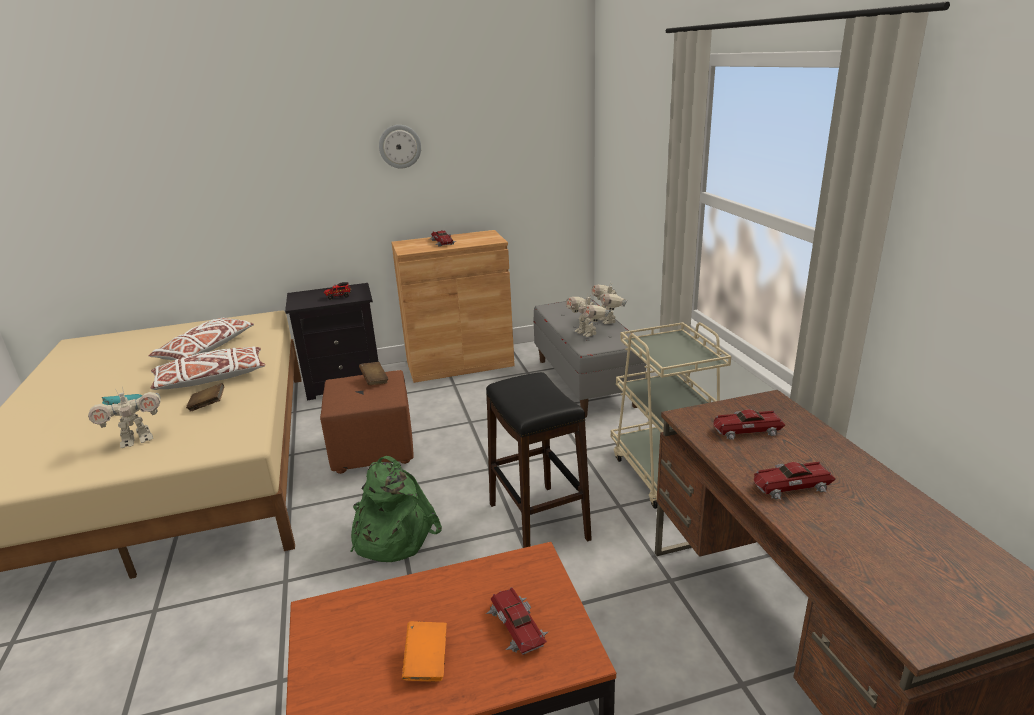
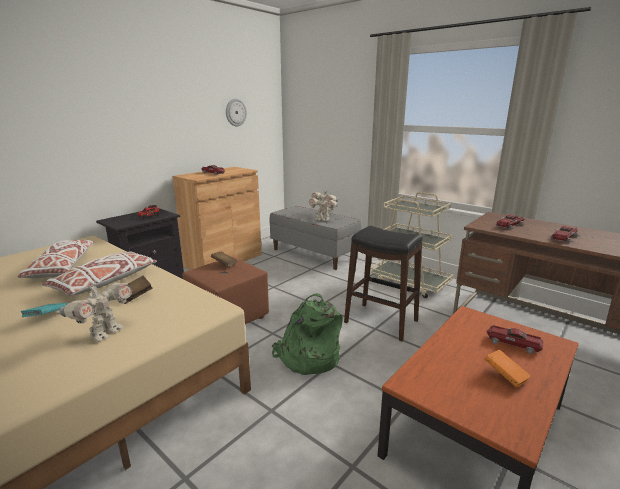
camera: 35 degrees left, 5 degrees down
wall clock [379,125,421,169] -> wall clock moved to [226,98,247,126]

